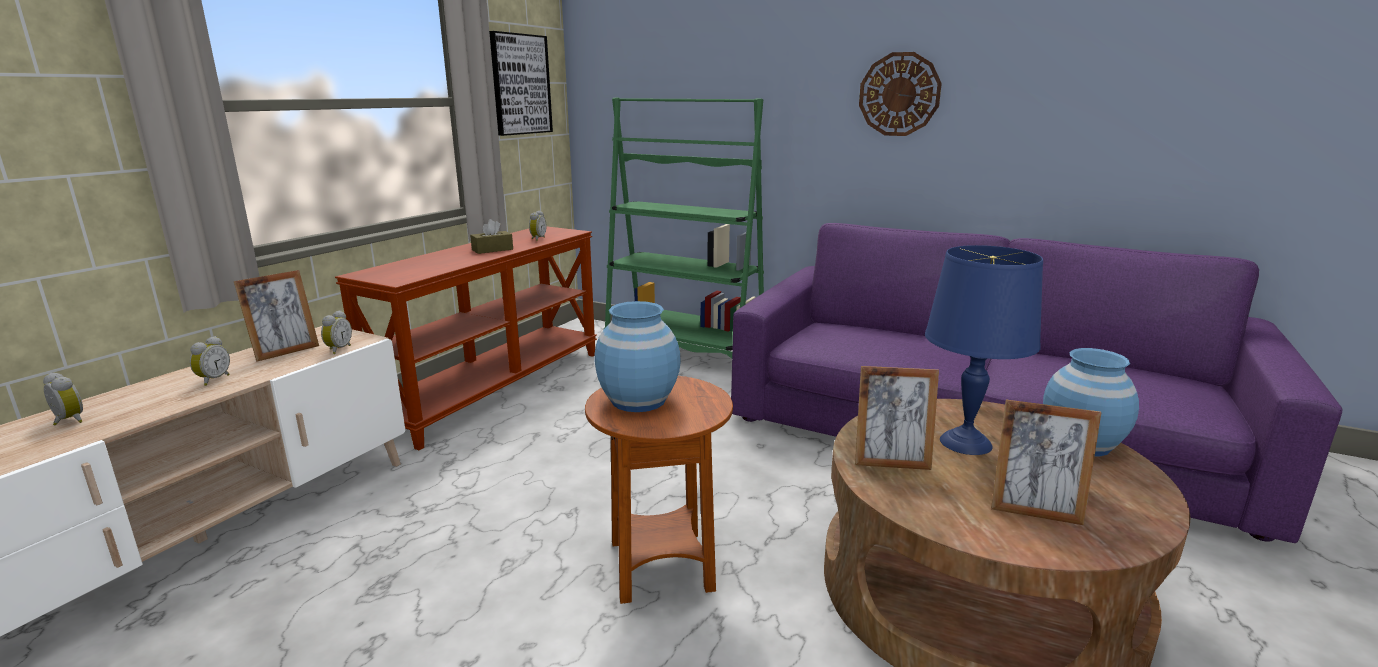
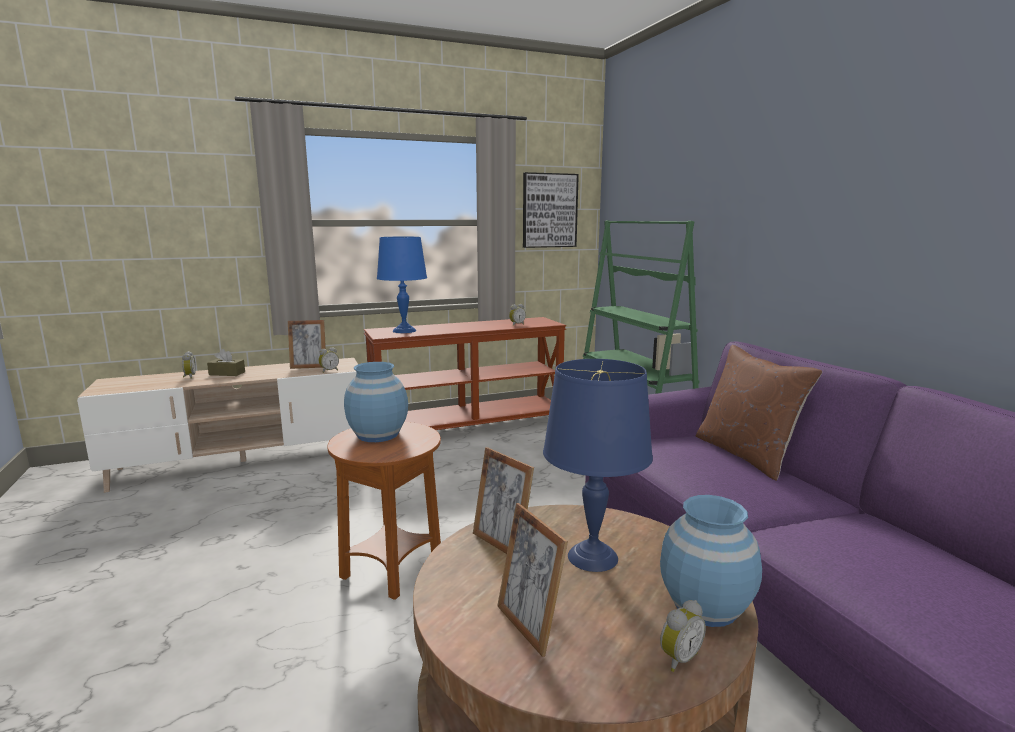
camera: 40 degrees right, 5 degrees down
alarm clock [190,336,230,386] -> alarm clock moved to [660,600,706,672]
brown tissue box [470,219,513,254] -> brown tissue box moved to [207,349,245,376]
wall clock [859,52,942,136] -> none
none -> blue table lamp [377,237,427,333]
none -> brown pillow [696,345,822,481]

